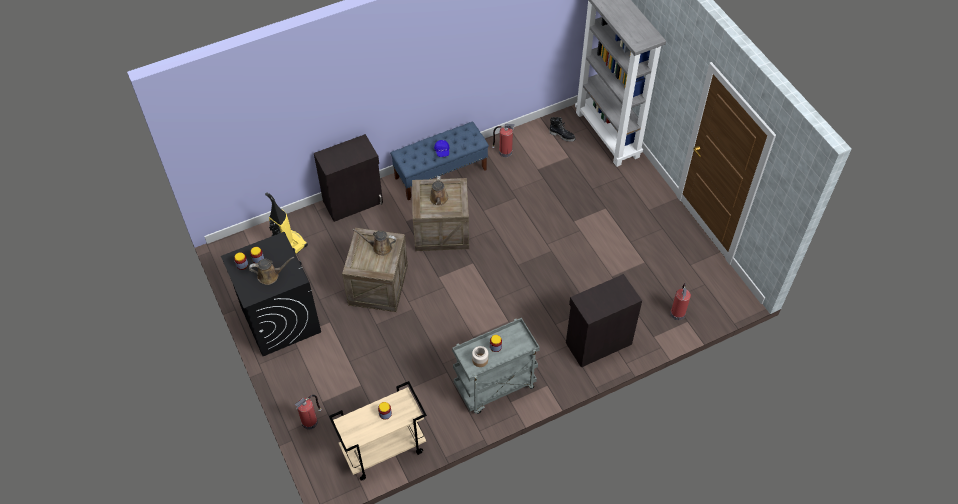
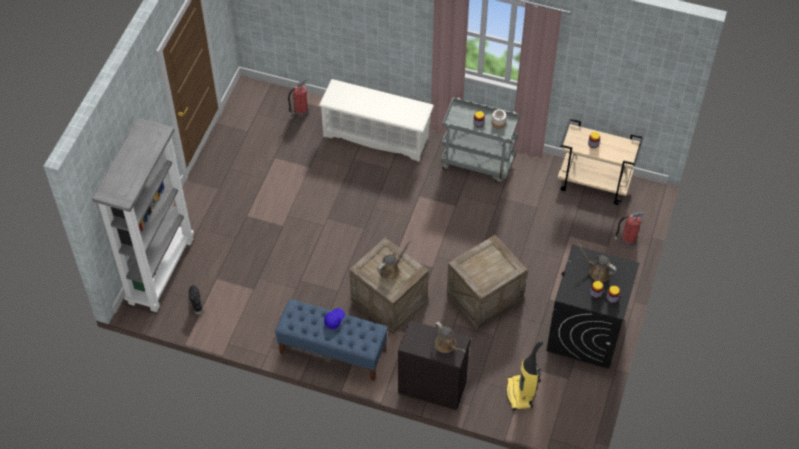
camera: 135 degrees left, 0 degrees up
brown watering can [352,229,396,256] -> brown watering can moved to [435,322,466,353]
fire extinguisher [492,124,515,157] -> none
black cabinet [566,274,642,368] -> white shoe rack [319,79,434,162]

